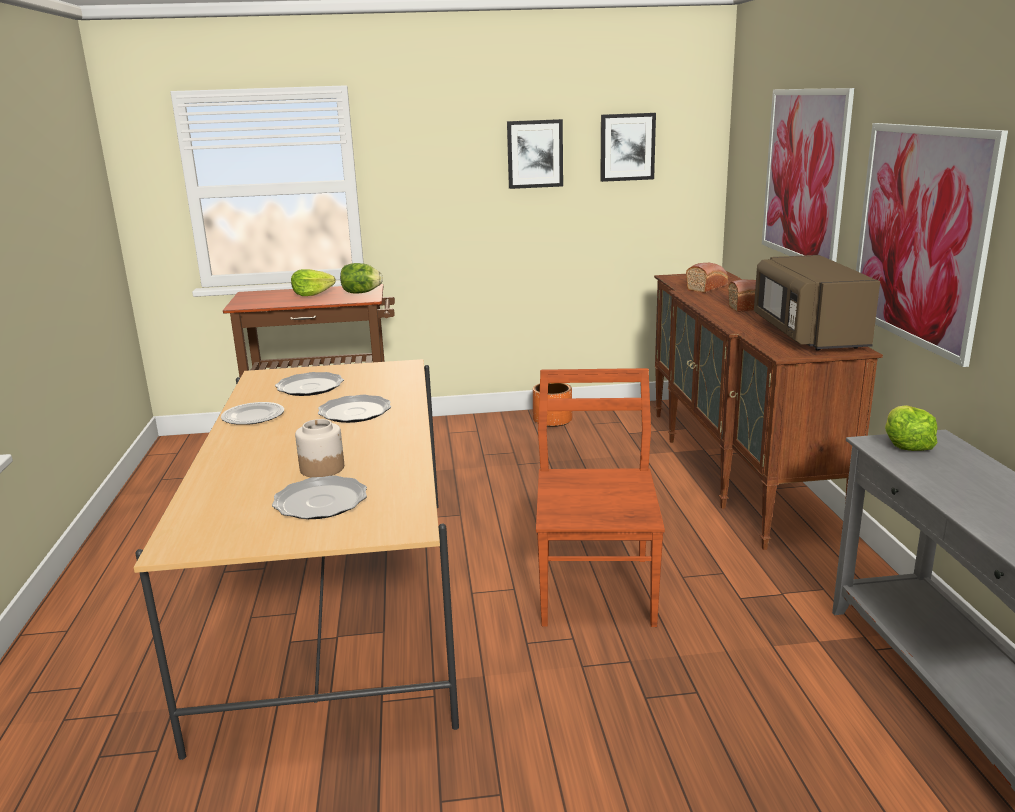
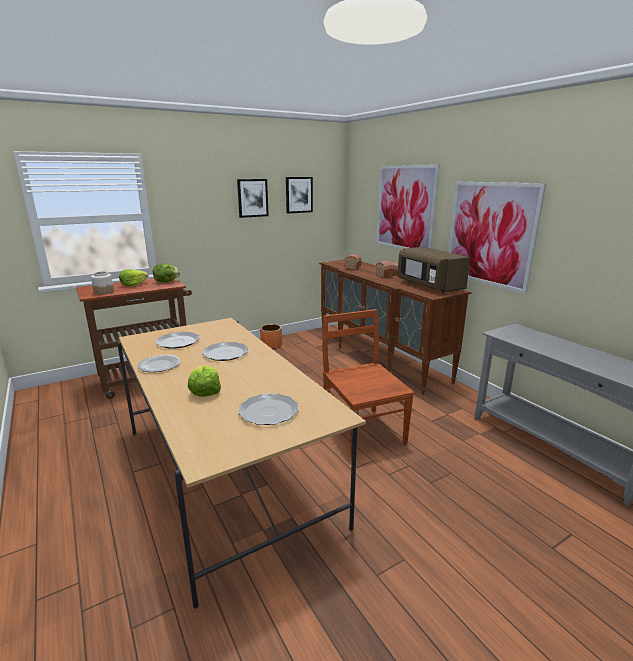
camera: 25 degrees left, 0 degrees up
jar [295,419,344,477] -> jar moved to [91,272,114,295]
lettuce [885,405,938,451] -> lettuce moved to [188,365,221,397]

